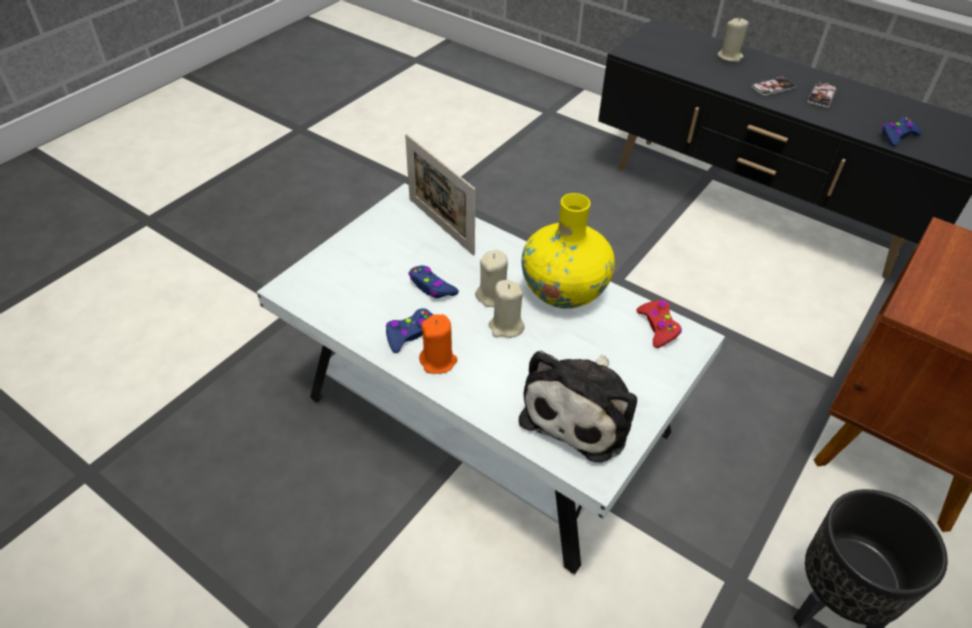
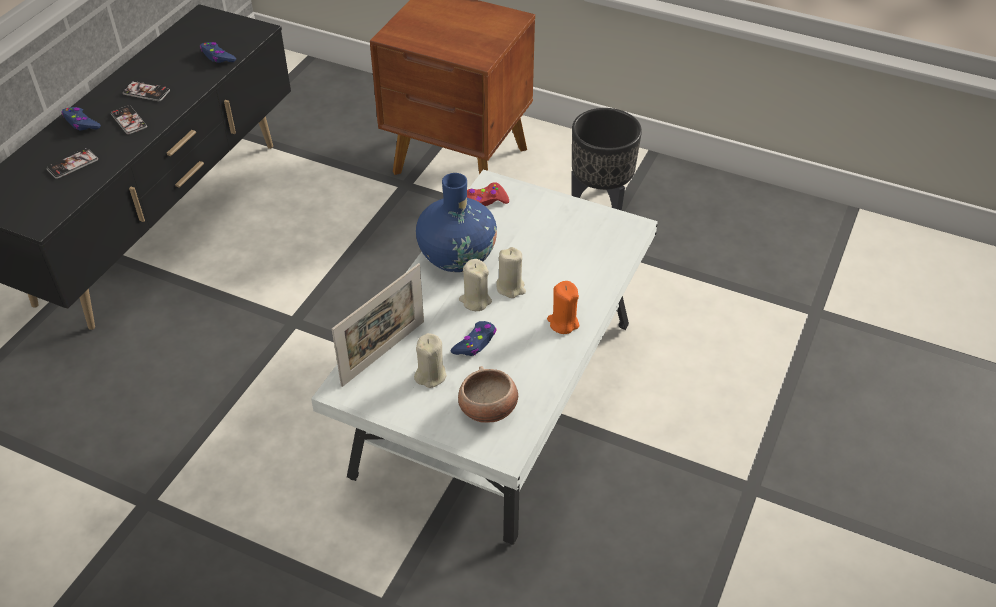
camera: 100 degrees left, 0 degrees up
blue game controller [386,308,433,353] -> blue game controller moved to [61,107,101,130]
plush toy [519,350,637,463] -> none
yellow vase [522,193,615,309] -> blue vase [416,173,497,272]
beige candle [717,18,749,62] -> beige candle moved to [414,333,447,388]
none -> phone [47,148,98,179]
none -> bowl [458,366,518,423]

